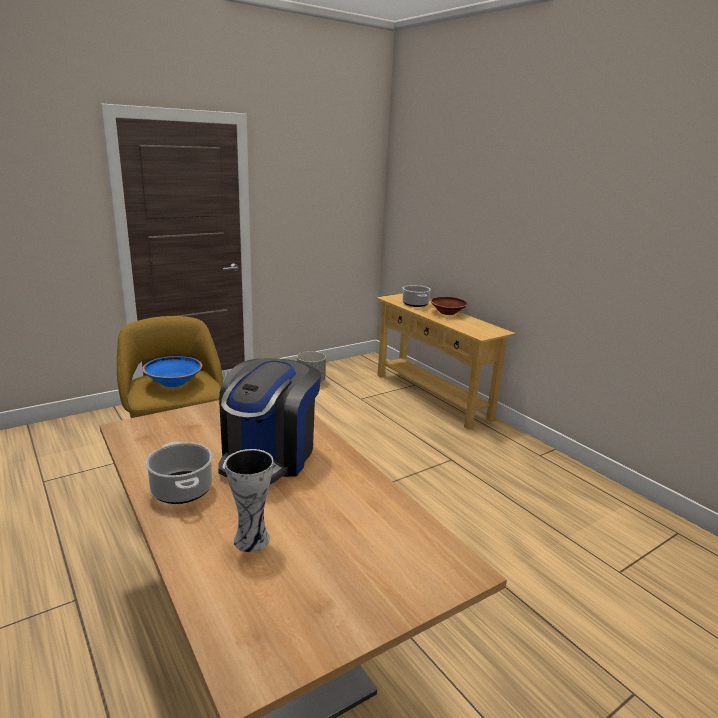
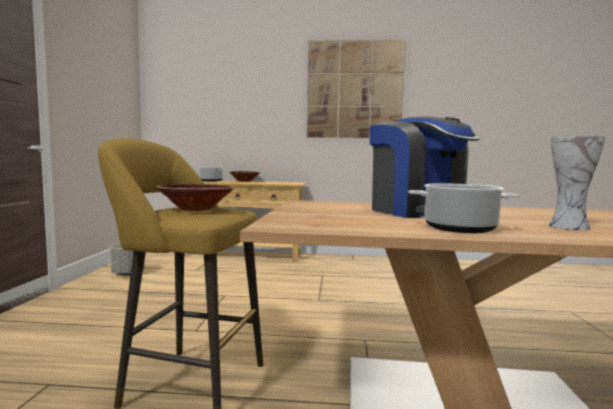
camera: 50 degrees left, 15 degrees down
blue bowl [142,356,202,387] -> brown bowl [156,184,234,211]
none -> picture [307,40,406,138]

